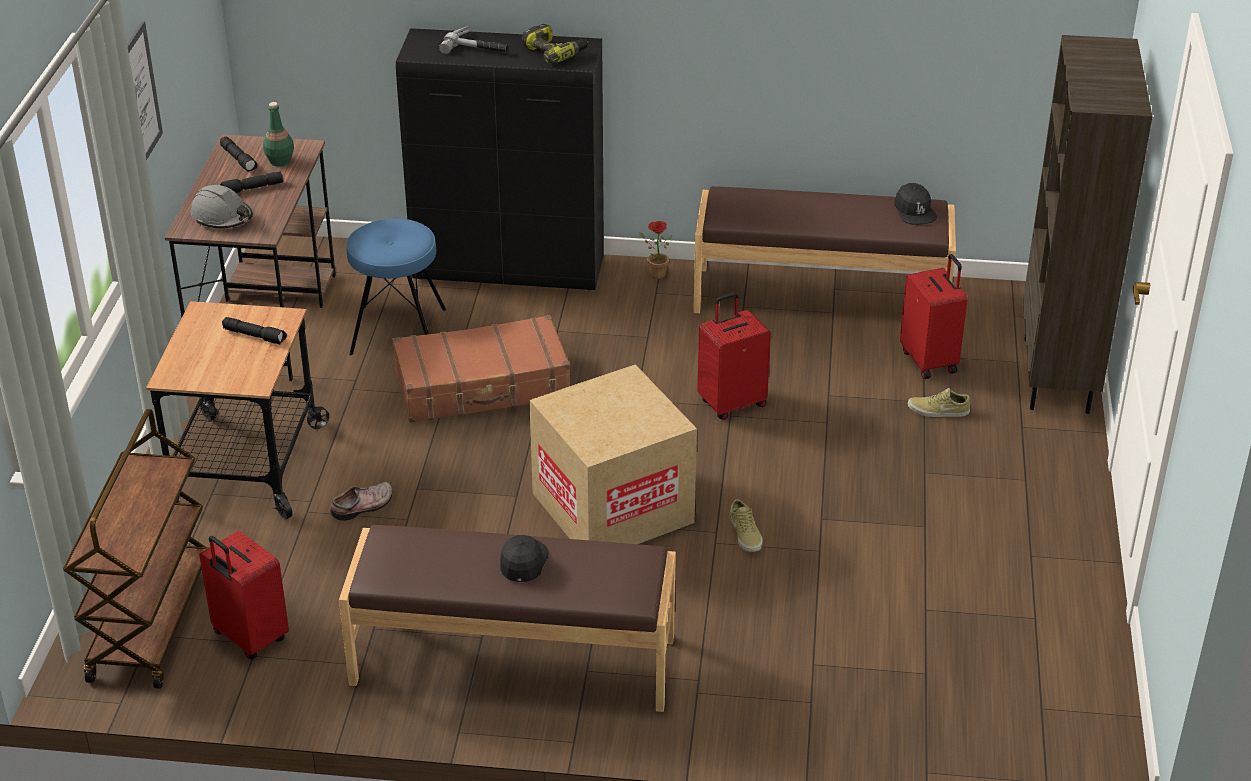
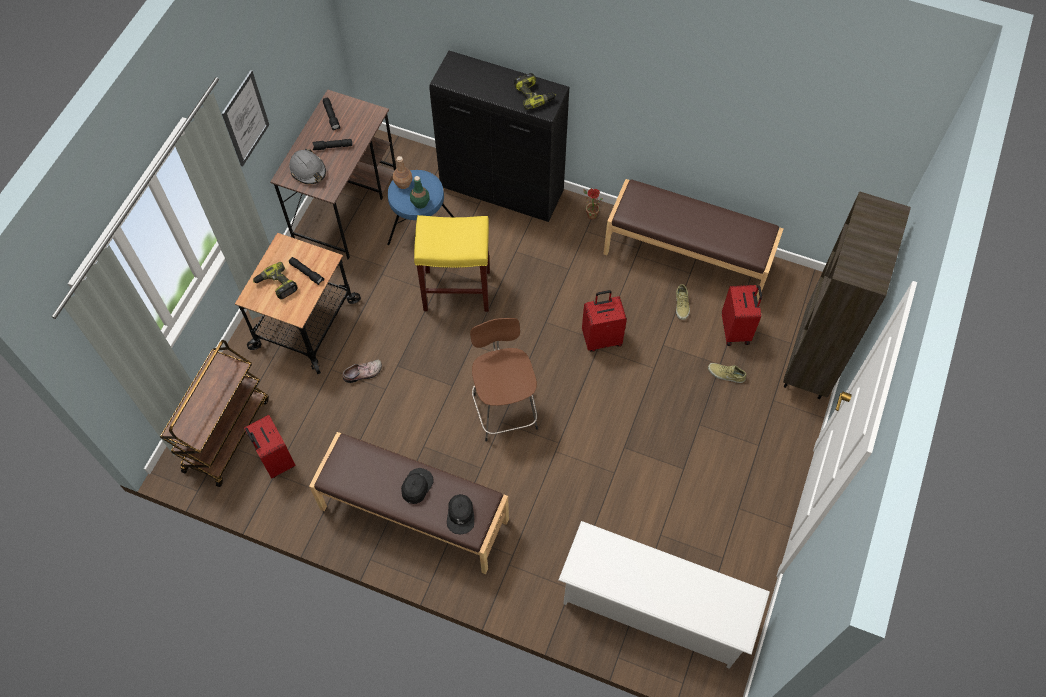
camera: 15 degrees right, 25 degrees up
green bottle [263,102,294,166] -> green bottle moved to [410,176,430,209]
brown suitcase [392,315,570,423] -> yellow stool [414,215,490,312]
hammer [439,26,508,54] -> none
cardboard box [529,364,697,544] -> brown stool [470,318,538,442]
beige shoe [729,500,763,552] -> beige shoe moved to [676,284,690,320]
black cap [894,183,937,225] -> black cap moved to [447,494,474,534]
none -> power drill [253,262,298,299]
none -> brown bottle [393,156,412,189]
none -> white shoe rack [559,521,770,668]

